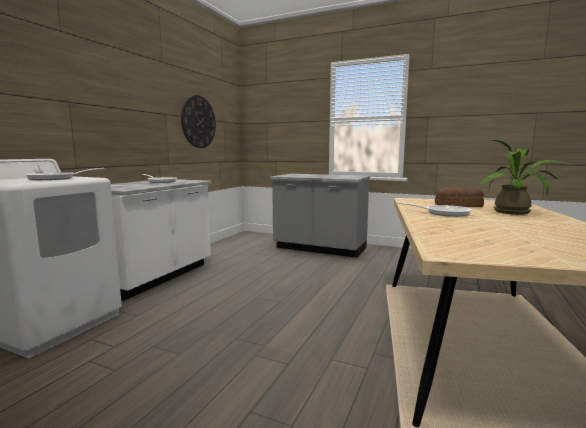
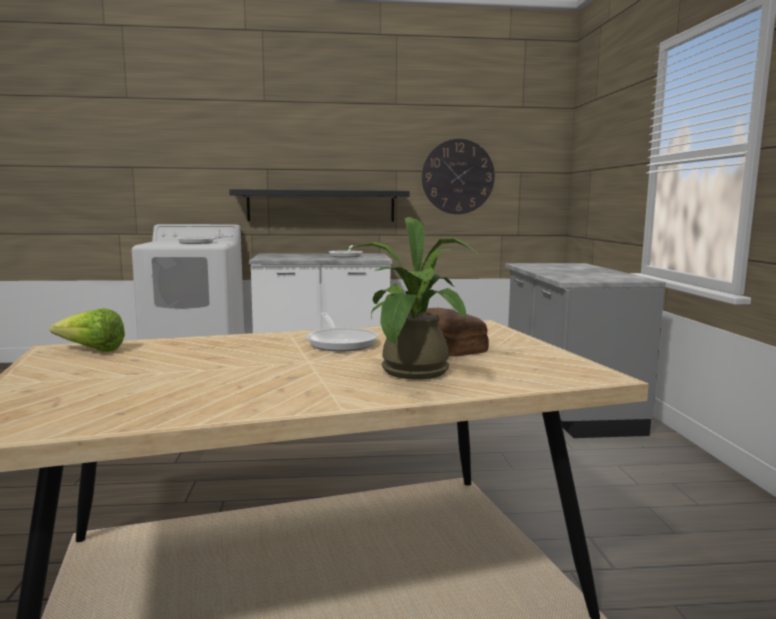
camera: 60 degrees right, 0 degrees up
none -> lettuce [50,308,125,352]
none -> black shelf [229,189,410,222]

